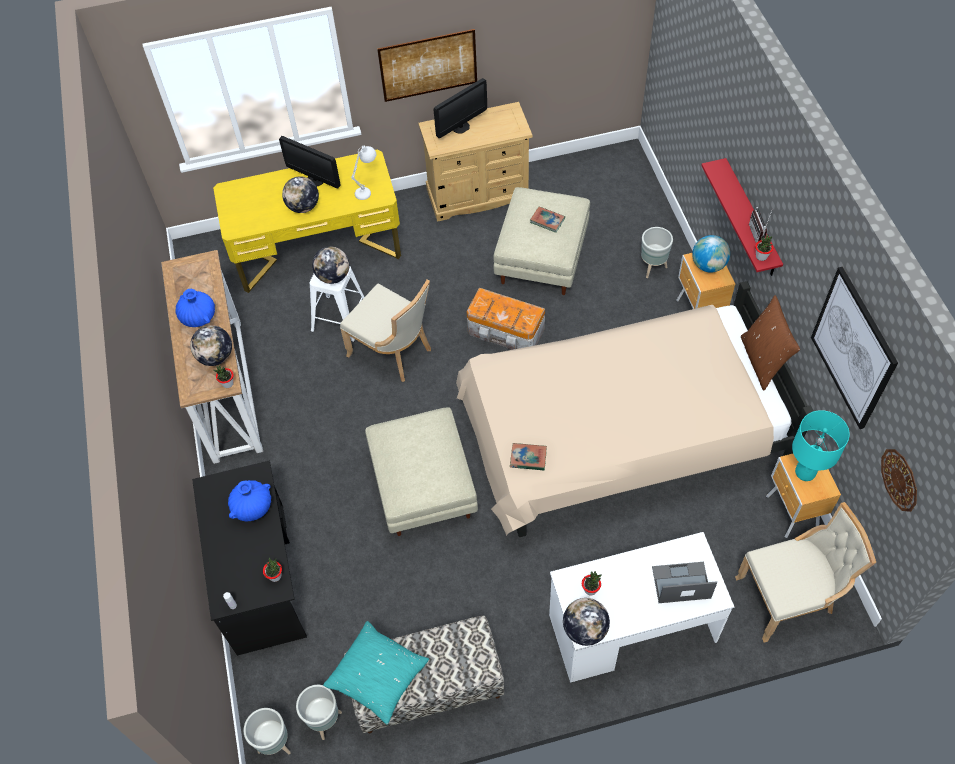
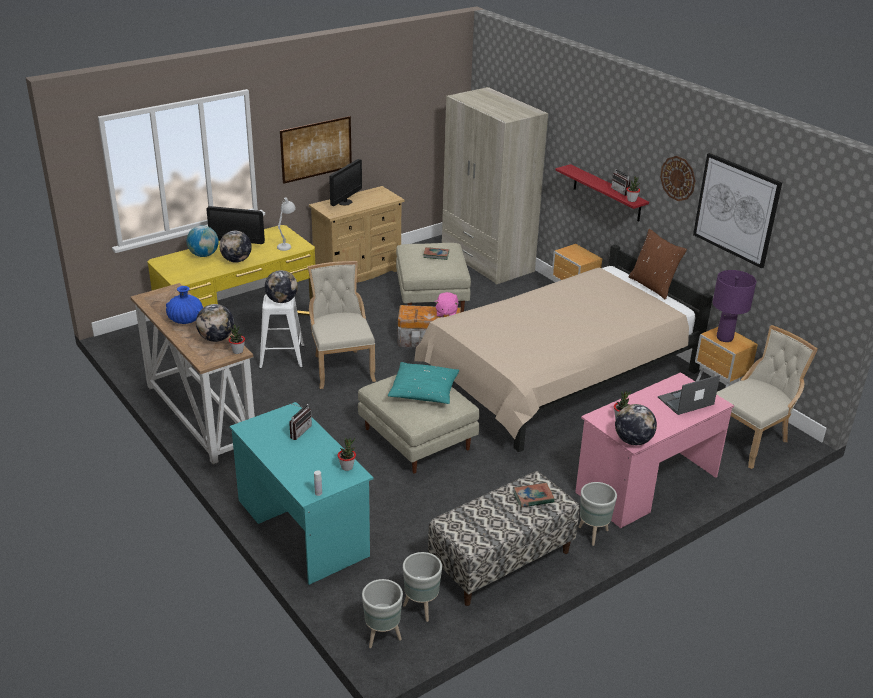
camera: 25 degrees left, 25 degrees down
black desk [192,460,307,656] -> turquoise desk [229,402,373,585]
blue vase [228,480,271,521] -> radio [289,403,312,440]
turquoise pillow [323,621,429,724] -> turquoise pillow moved to [388,362,459,404]
beige chair [340,279,431,382] -> beige chair turned 120 degrees counterclockwise [308,261,376,389]
book [510,443,547,470] -> book moved to [514,483,554,507]
white desk [549,532,734,683] -> pink desk [575,372,734,528]
grey planter [641,227,673,278] -> grey planter moved to [579,482,617,546]
globe [692,235,730,273] -> globe moved to [187,225,219,257]
turquoise table lamp [792,410,850,481] -> purple table lamp [712,270,756,342]
wall clock [881,449,917,512] -> wall clock moved to [660,156,695,201]
none -> pink plush toy [435,292,458,317]
none -> beige wardrobe [442,87,548,285]

